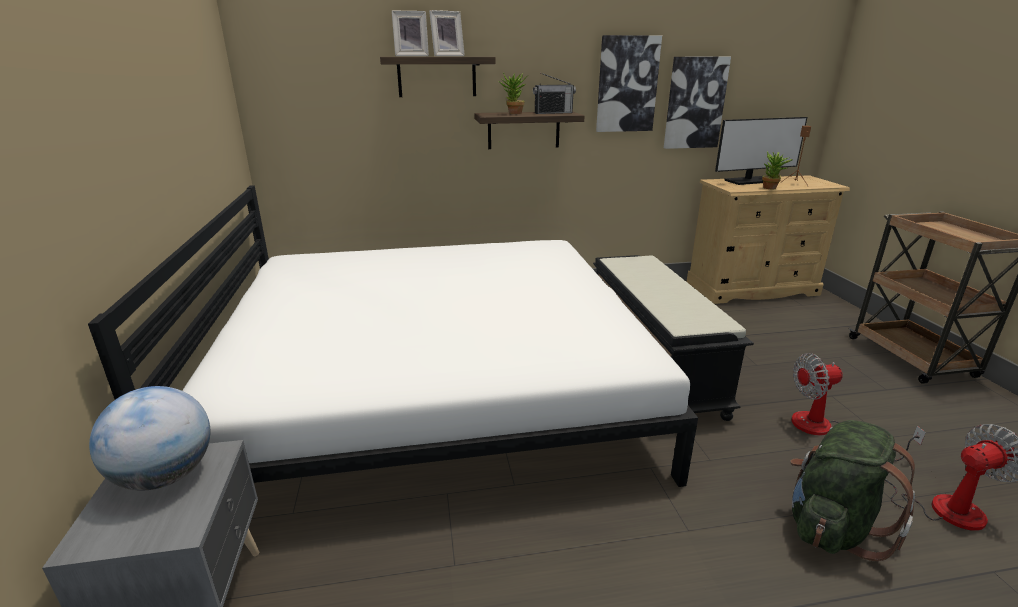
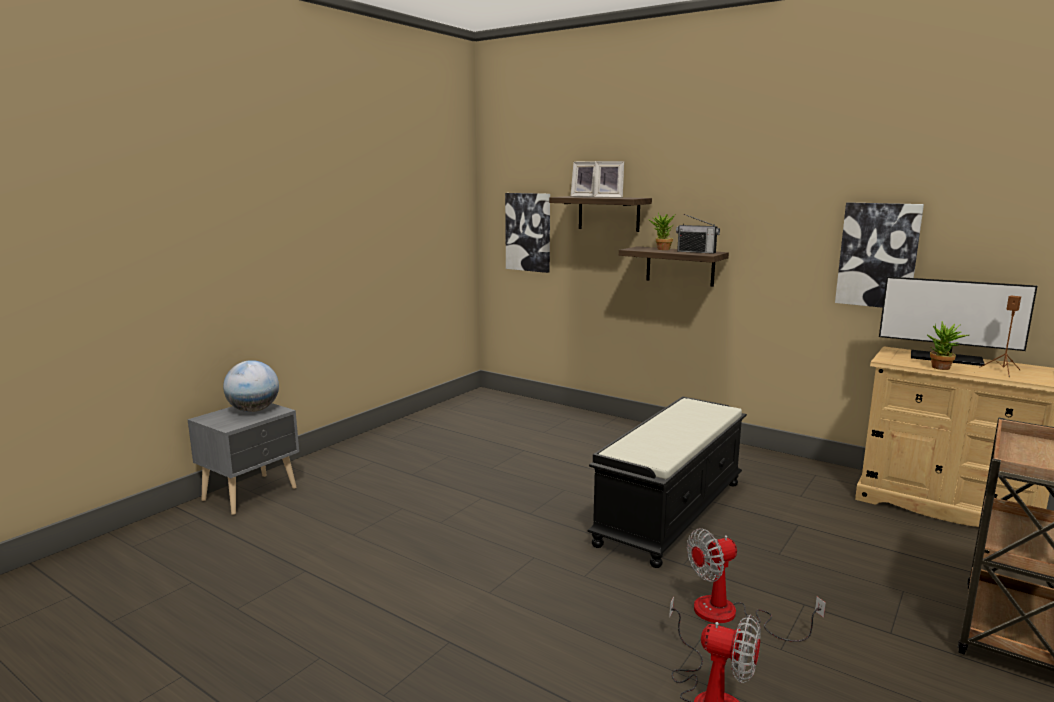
camera: 45 degrees right, 10 degrees down
white bed [88,185,698,487] -> none
picture [596,35,662,132] -> picture moved to [505,193,550,273]
green backpack [790,420,915,561] -> none
fan [791,353,926,461] -> fan turned 60 degrees counterclockwise [687,528,826,642]

